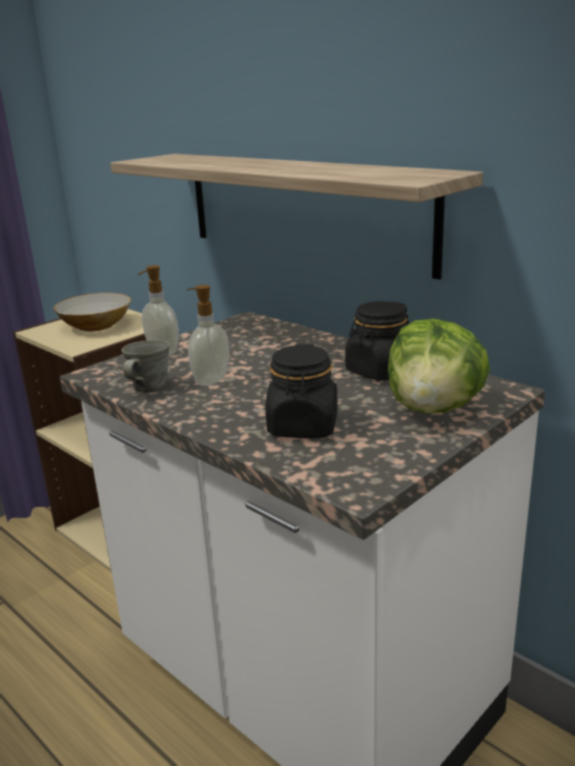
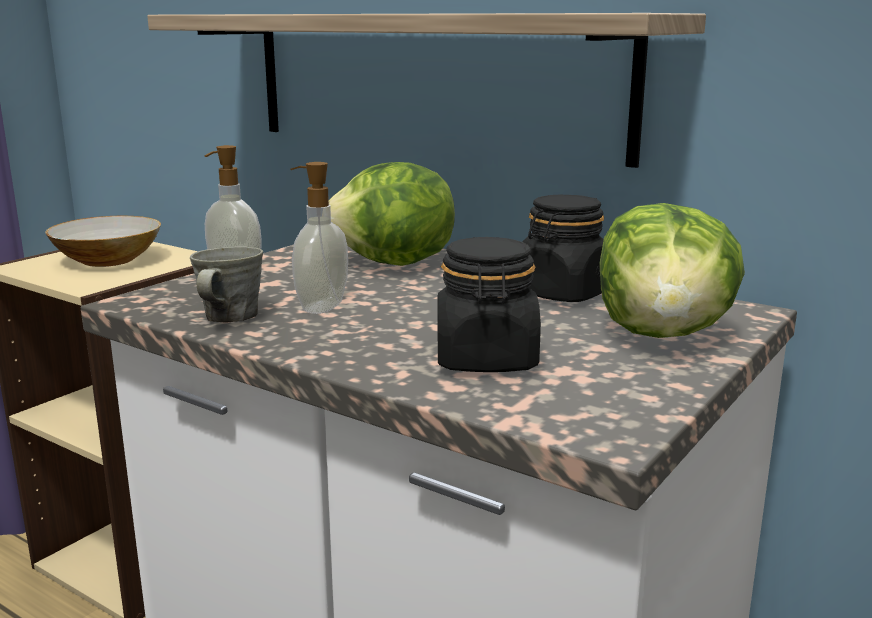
camera: 10 degrees left, 5 degrees down
none -> lettuce [329,162,455,266]

